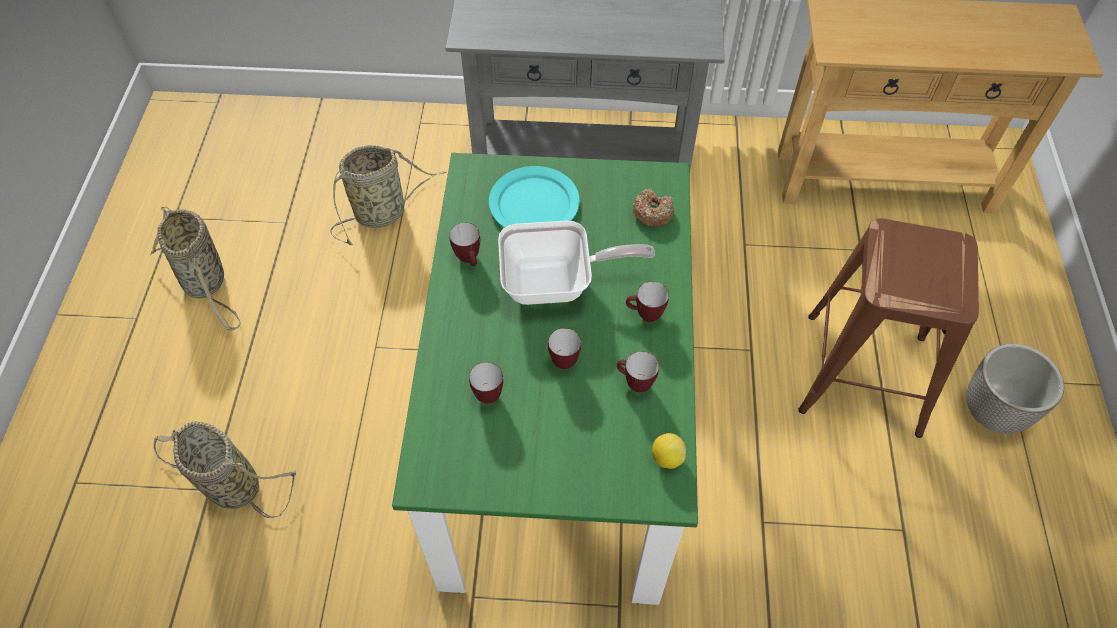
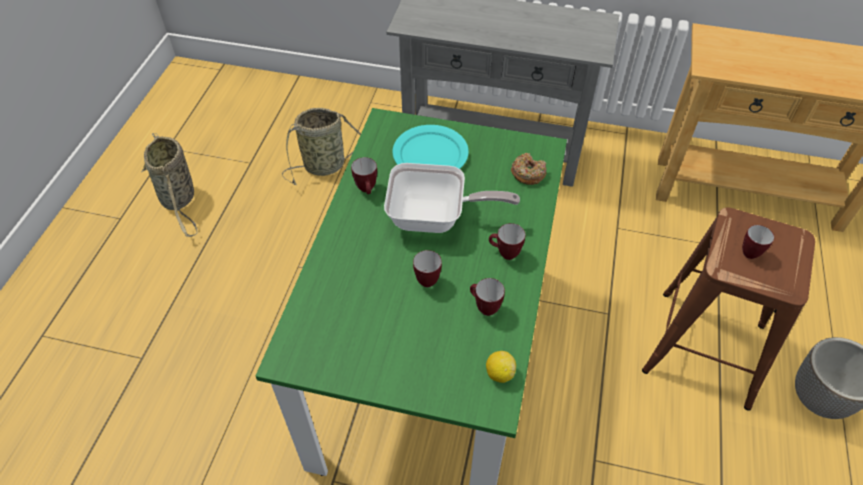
camera: 10 degrees right, 5 degrees down
basket [154,421,296,518] -> none
mug [469,362,503,404] -> mug moved to [742,225,774,259]

